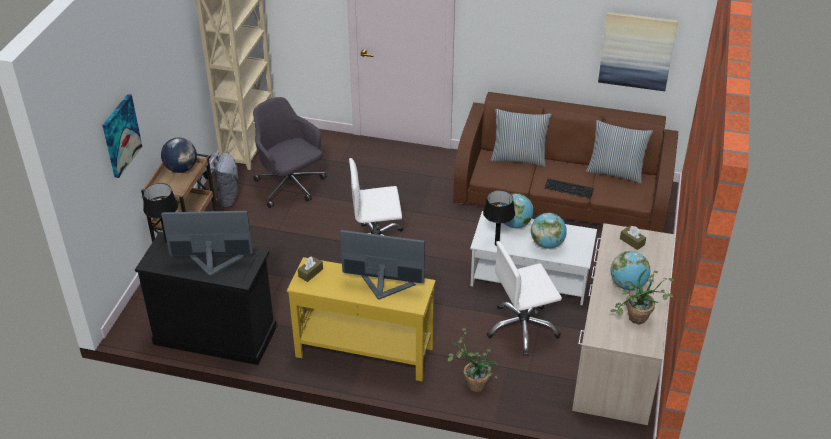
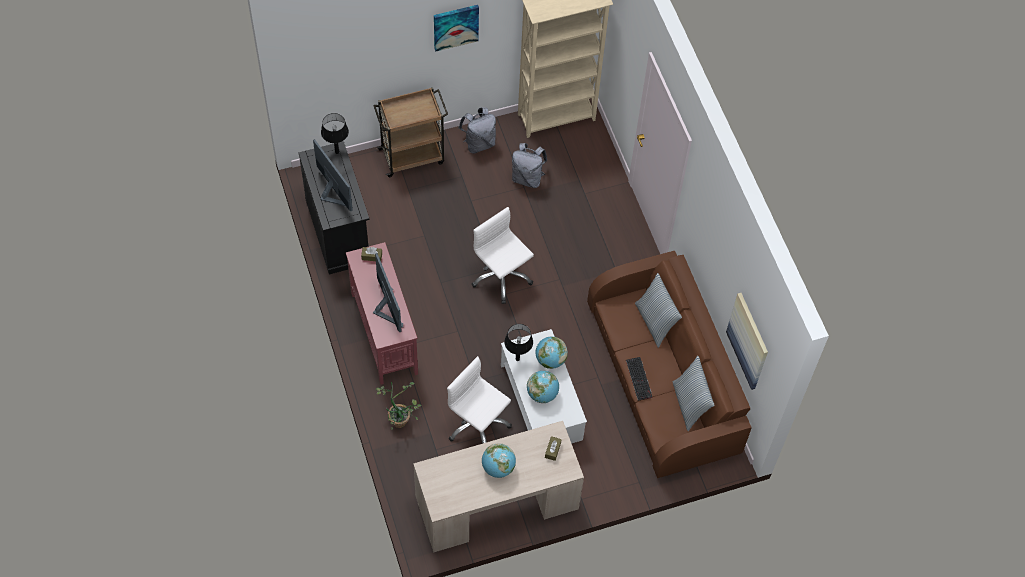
camera: 55 degrees right, 20 degrees up
picture [102,94,142,178] -> picture moved to [434,5,479,52]
globe [161,138,197,173] -> none
grey office chair [253,97,327,208] -> grey backpack [512,143,547,188]
yellow console table [287,257,436,381] -> red console table [346,242,418,385]
potted plant [611,269,674,324] -> none

